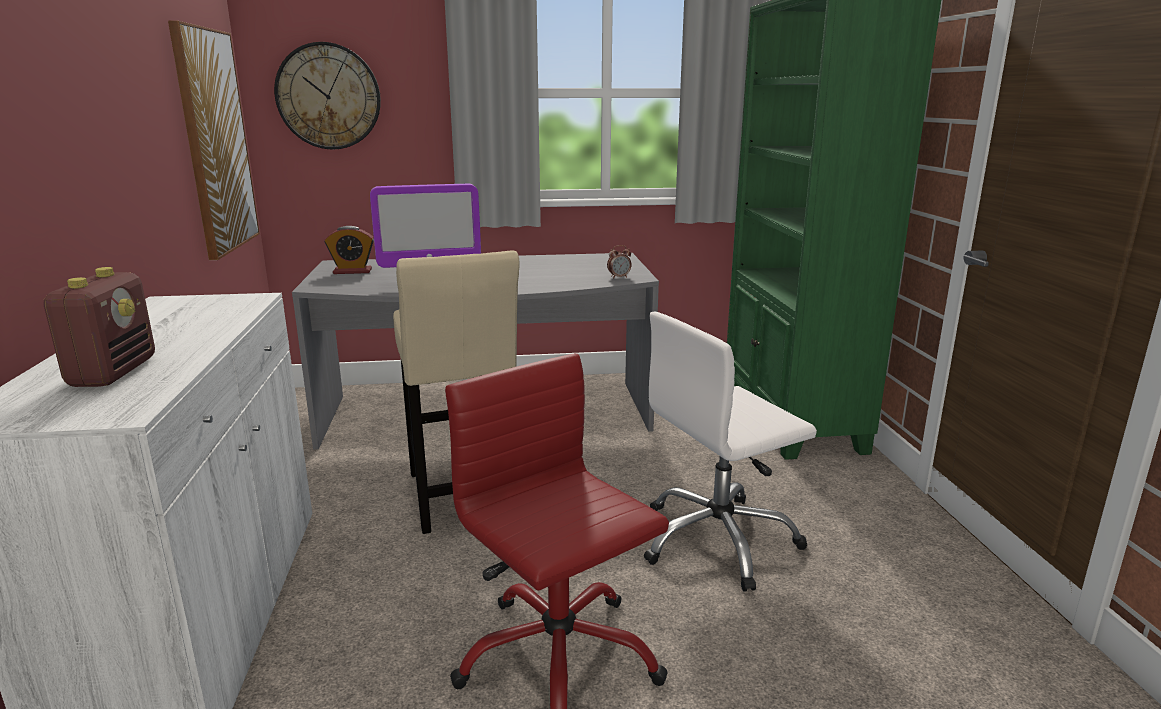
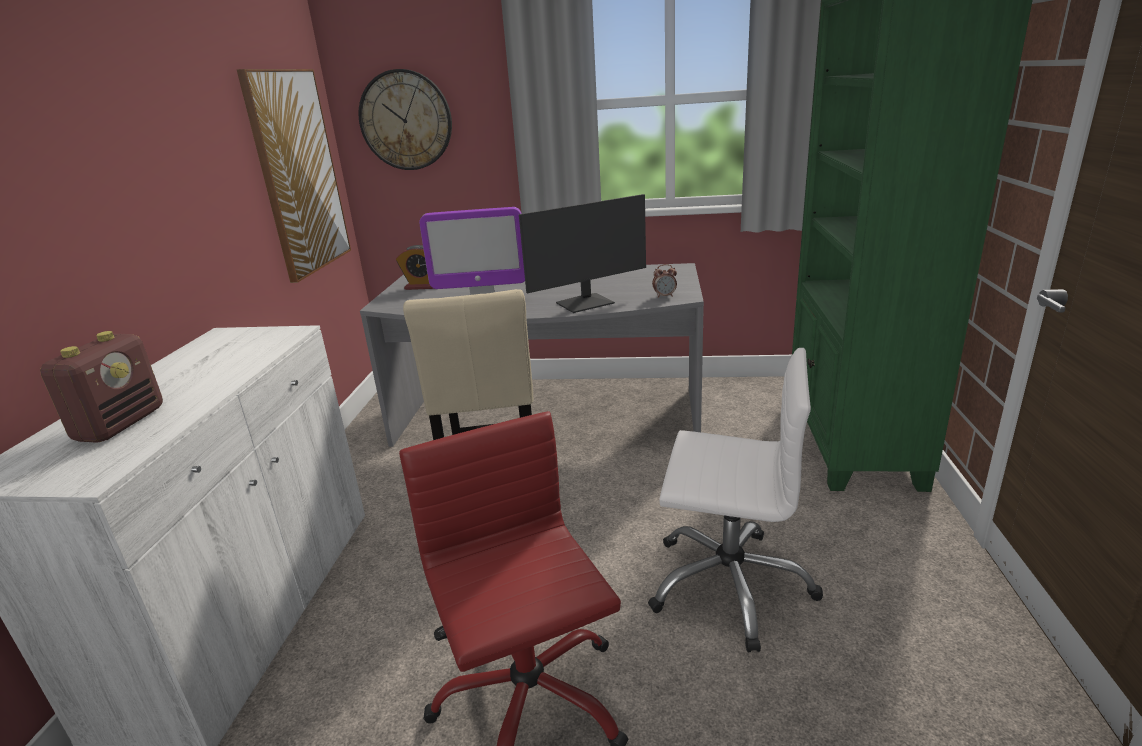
camera: 15 degrees right, 5 degrees up
white office chair [644,312,817,591] -> white office chair turned 150 degrees counterclockwise [648,348,823,652]
none -> monitor [519,194,646,313]

